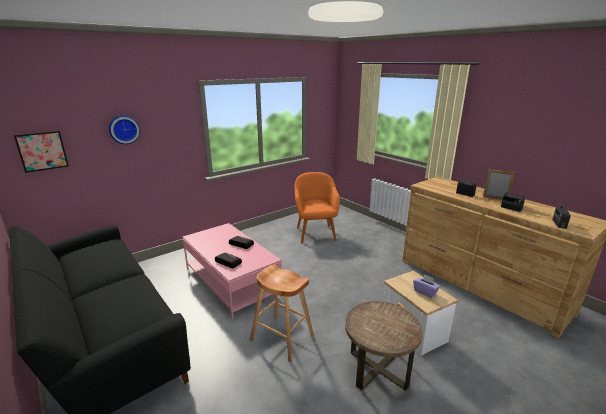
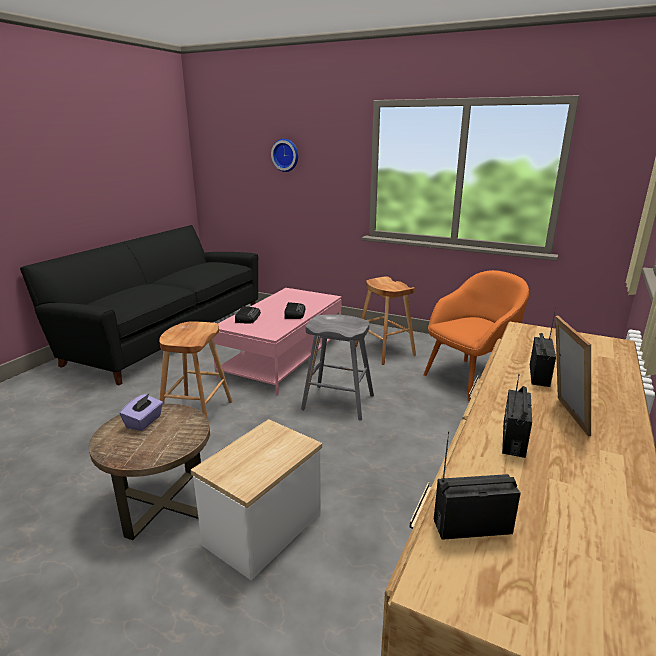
camera: 65 degrees right, 0 degrees up
picture [14,131,69,173] -> none
purple tissue box [413,274,440,298] -> purple tissue box moved to [120,394,163,431]
none -> grey stool [301,314,374,421]
none -> brown stool [355,276,416,365]

